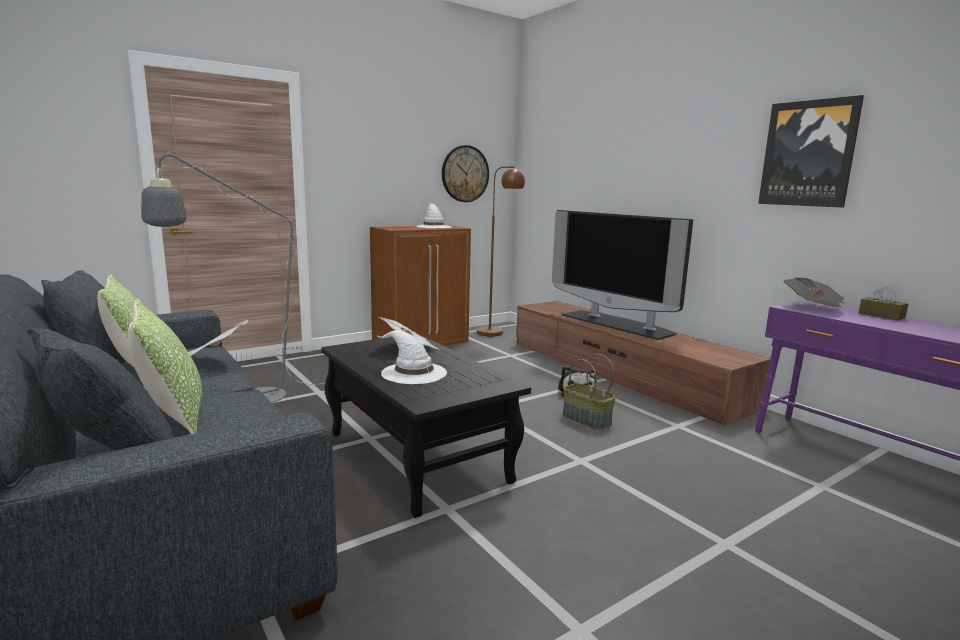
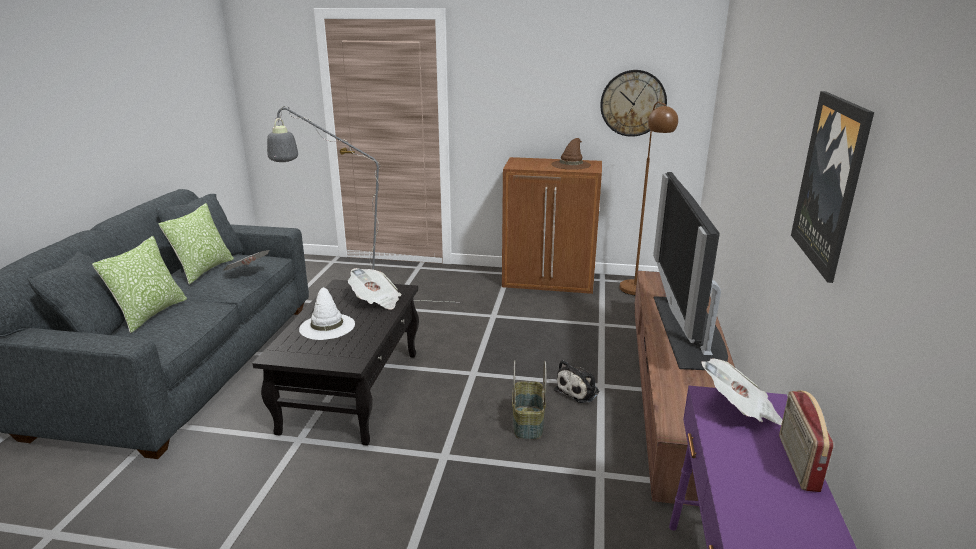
camera: 45 degrees right, 10 degrees up
white hat [416,204,452,228] -> brown hat [551,138,591,170]
brown tissue box [859,286,908,320] -> radio [779,390,833,492]

